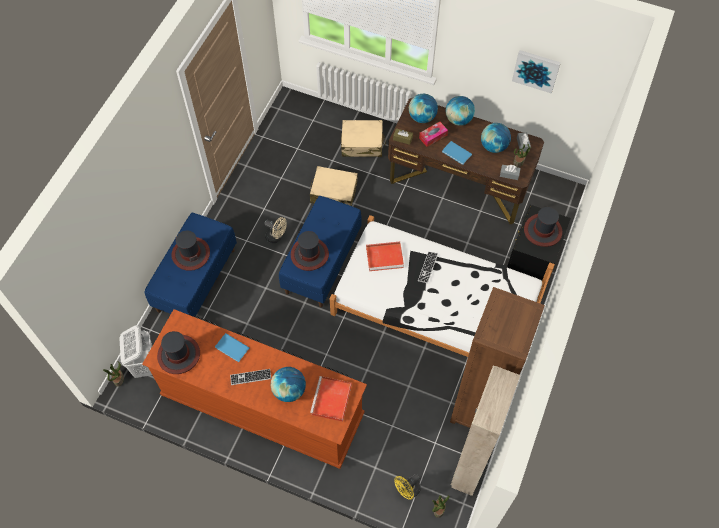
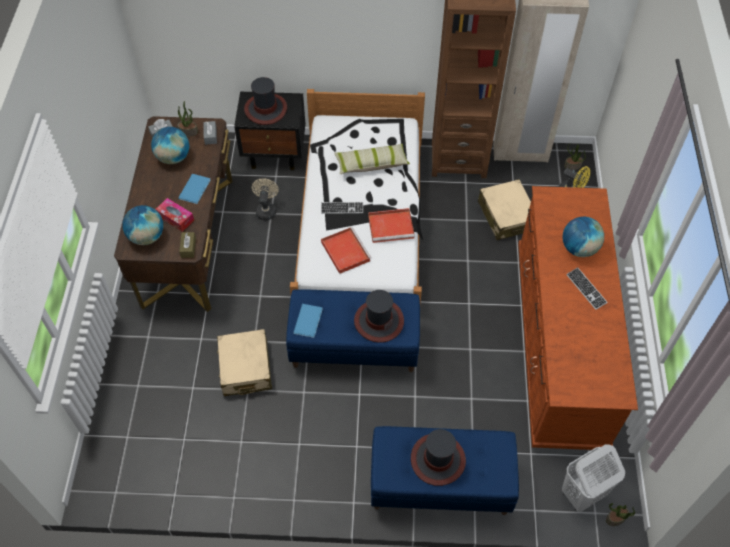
camera: 110 degrees left, 5 degrees down
hat [157,331,200,374] -> none
blue book [215,333,249,362] -> blue book moved to [293,304,323,338]
beige fan [264,217,287,243] -> beige fan moved to [252,179,279,220]
red tray [310,376,352,422] -> red tray moved to [368,208,415,243]
beige suitcase [341,120,386,157] -> beige suitcase moved to [478,179,531,240]
globe [446,96,475,126] -> none
picture [512,50,561,94] -> none
none -> pillow [334,144,410,174]

